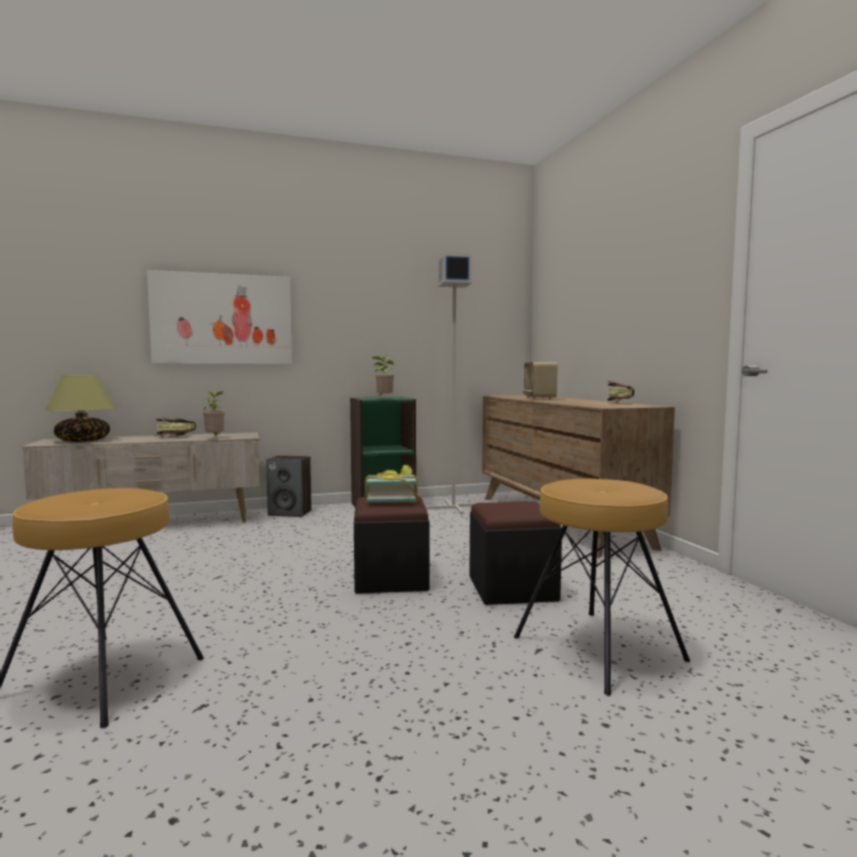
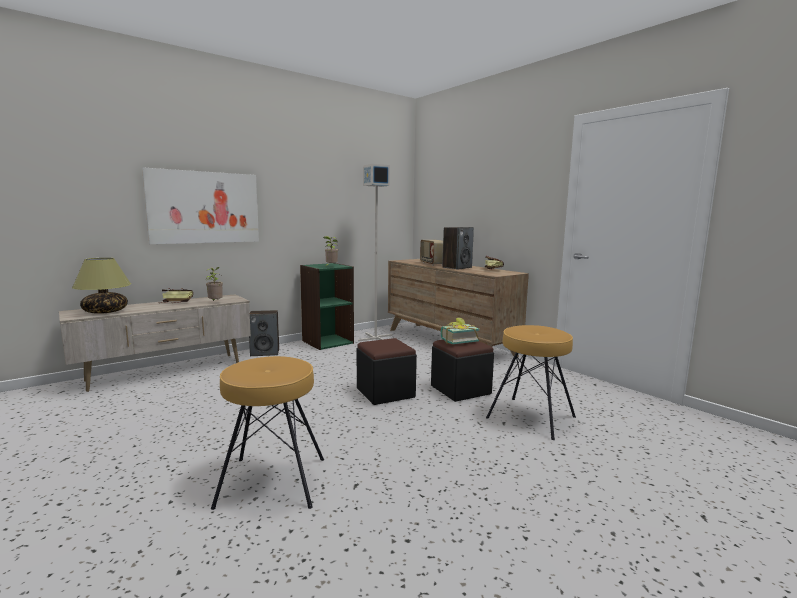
camera: 20 degrees left, 5 degrees up
book [365,465,419,503] -> book moved to [441,318,480,344]
none -> speaker [442,227,474,270]

